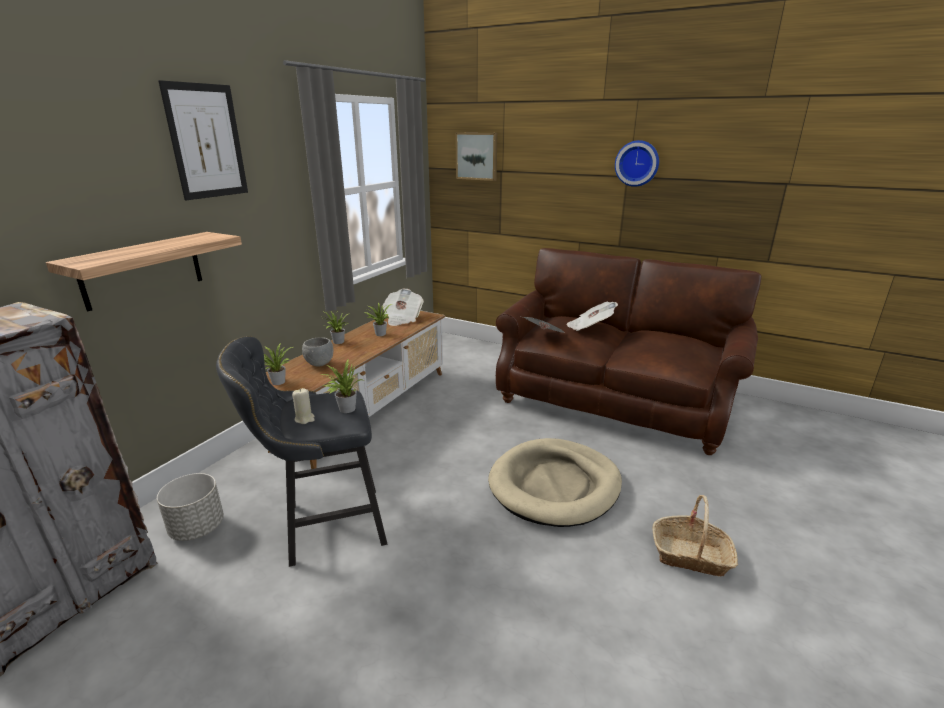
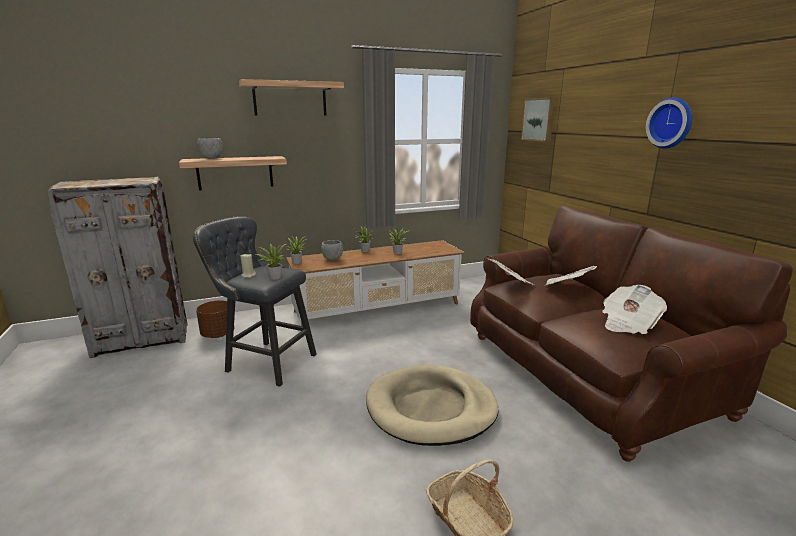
camera: 40 degrees right, 5 degrees down
grey planter [157,473,224,541] -> brown planter [196,300,227,338]
picture [158,80,248,200] -> shelf [239,79,344,116]
newspaper [382,289,424,326] -> newspaper moved to [602,285,667,334]
none -> grey bowl [197,138,223,159]

